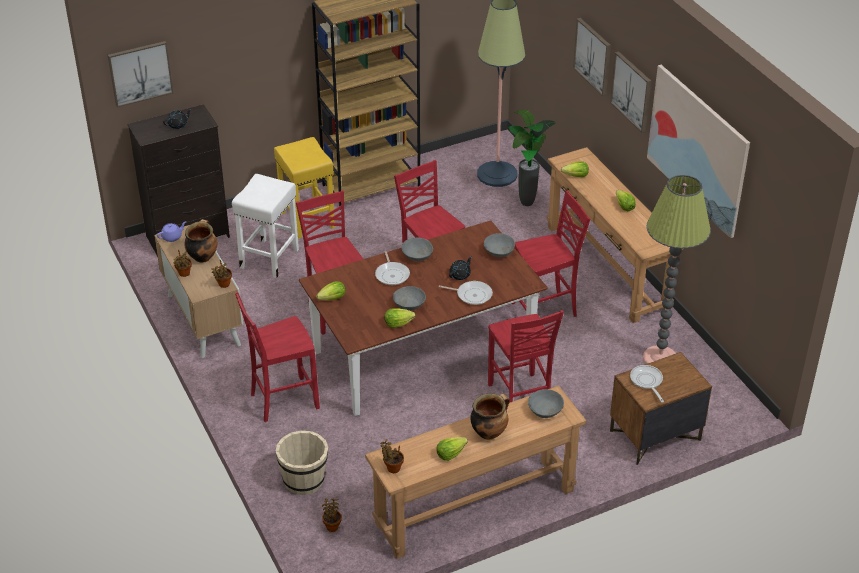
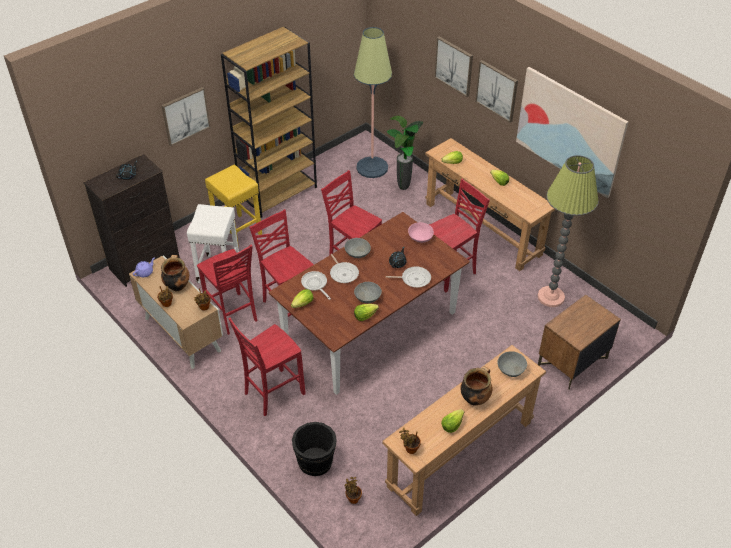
camera: 15 degrees left, 5 degrees up
picture [108,41,173,107] -> picture moved to [161,87,210,146]
beige bucket [275,431,328,495] -> black bucket [292,422,337,476]
grey bowl [484,233,515,257] -> pink bowl [408,222,434,243]
red chair [488,310,564,403] -> red chair moved to [197,245,257,335]
frying pan [630,365,664,402] -> frying pan moved to [301,271,331,300]

